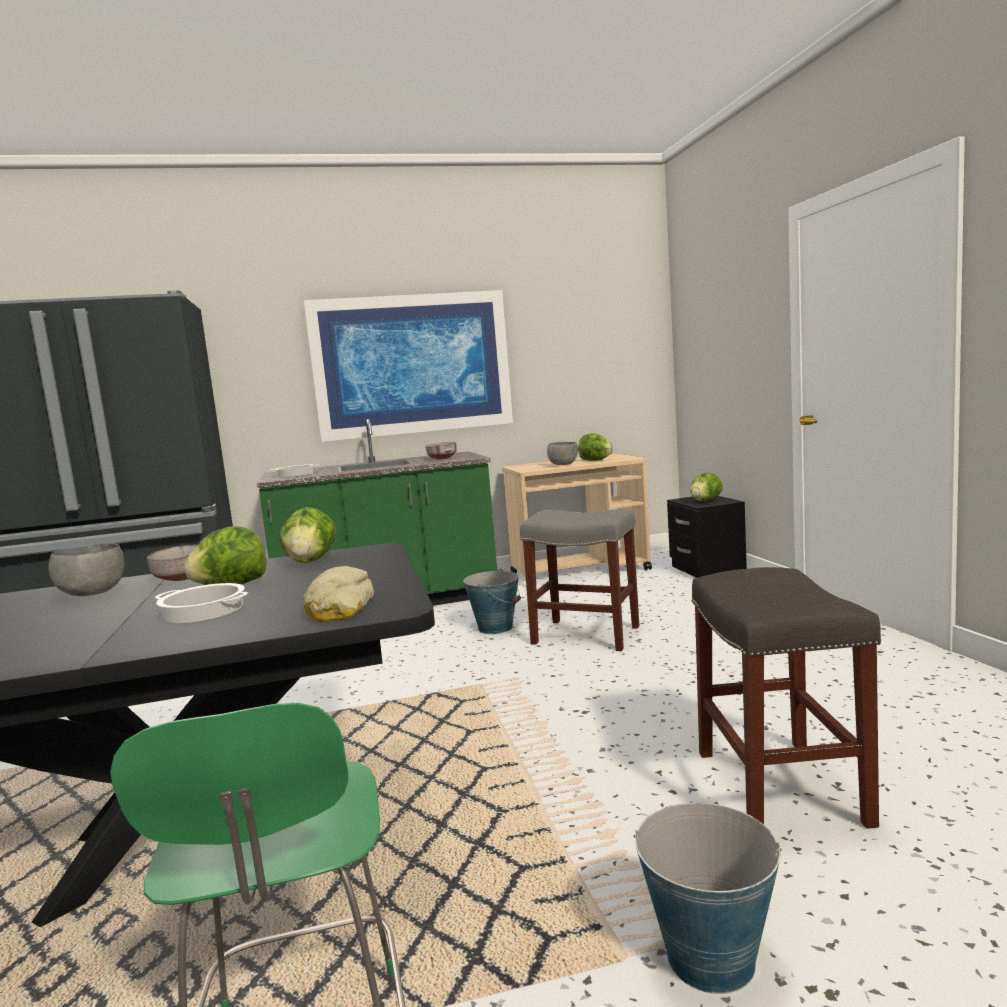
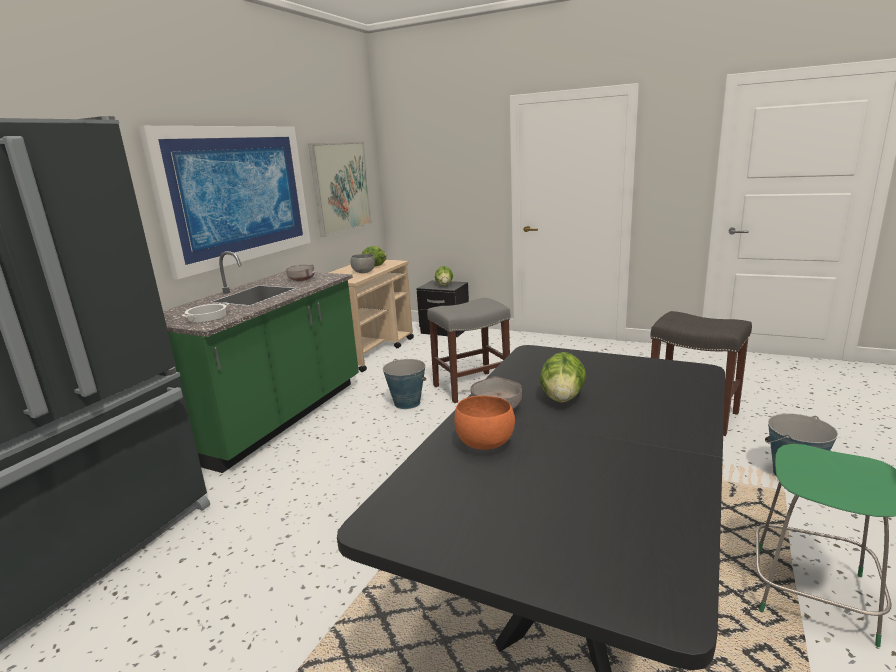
camera: 50 degrees left, 10 degrees up
grey bowl [49,543,124,596] -> orange bowl [454,395,515,450]
cooking pot [154,583,248,623] -> none
lettuce [279,507,336,563] -> none
bread [303,566,374,622] -> none
none -> picture [308,142,372,237]

